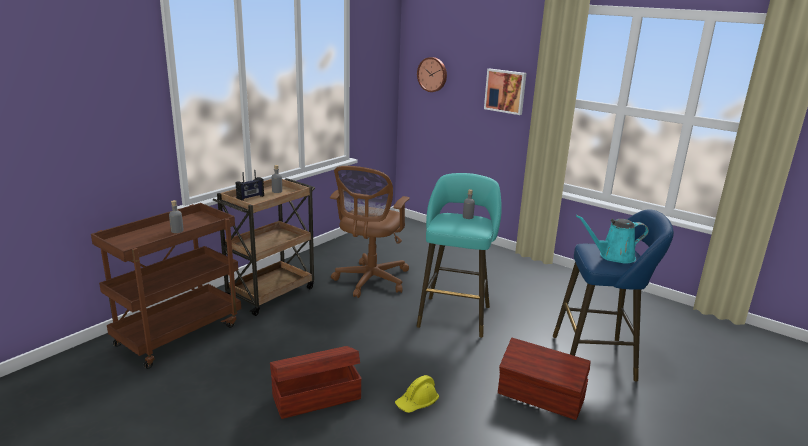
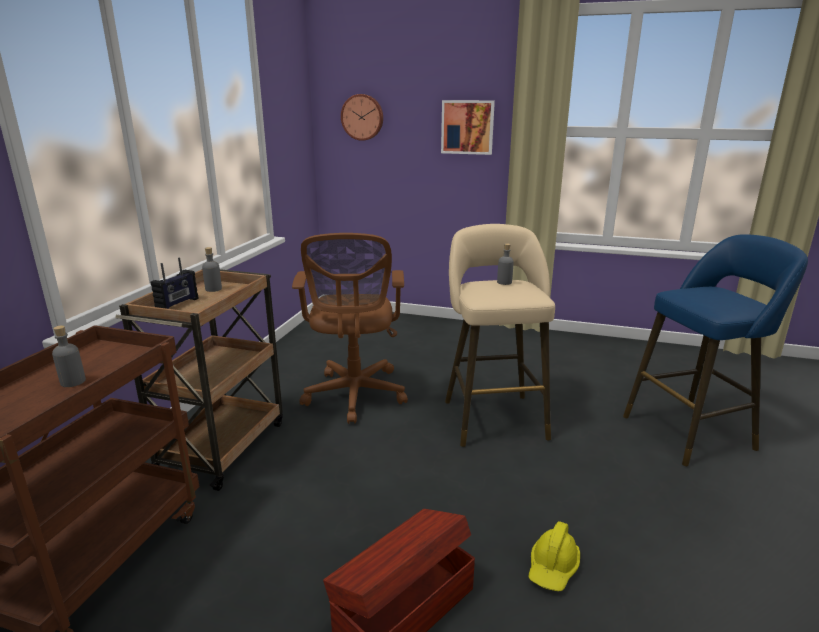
camera: 20 degrees left, 0 degrees up
turquoise stool [416,173,502,338] -> beige stool [445,224,555,447]
brown storage box [498,338,590,420] -> none
turquoise watering can [576,215,649,264] -> none

